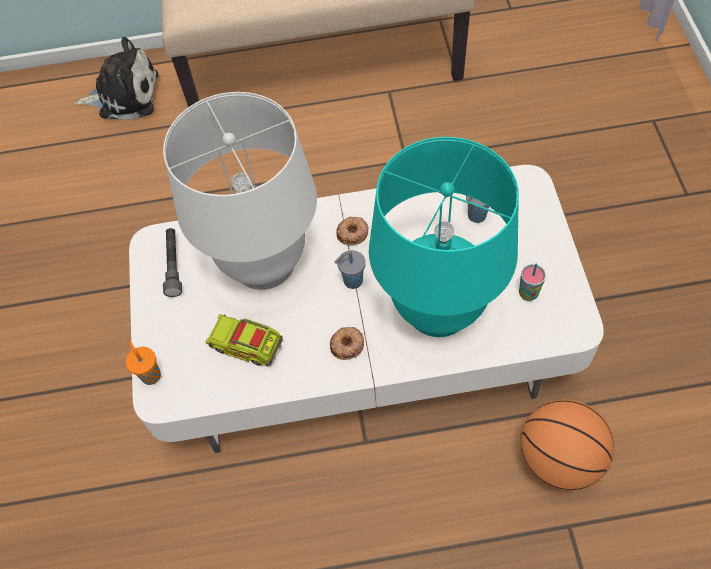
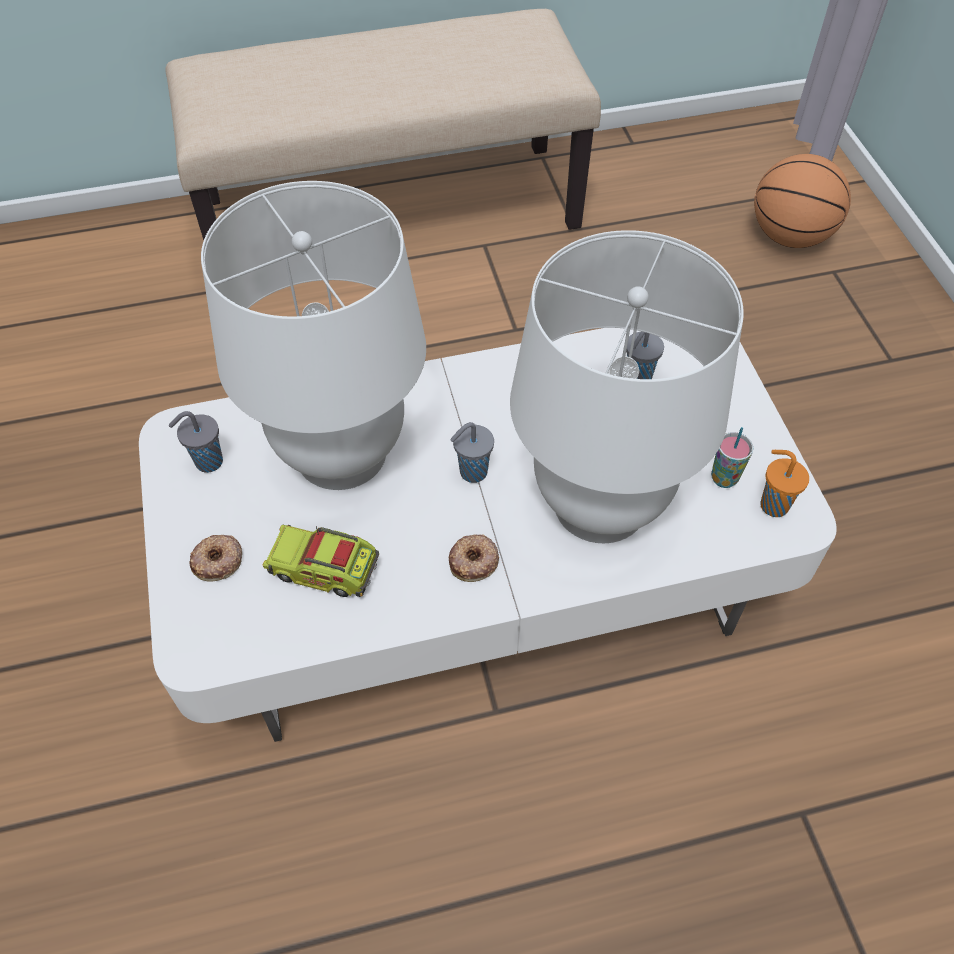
camera: 10 degrees left, 5 degrees down
plush toy [75,37,158,120] -> none
orange cup [126,342,161,385] -> orange cup moved to [760,450,809,517]
grey flashlight [163,228,182,297] -> grey cup [169,411,223,473]
donut [336,217,368,245] -> donut moved to [190,535,242,582]
turquoise table lamp [369,137,519,337] -> white table lamp [510,230,744,543]
basketball [520,399,615,491] -> basketball moved to [754,154,851,248]

